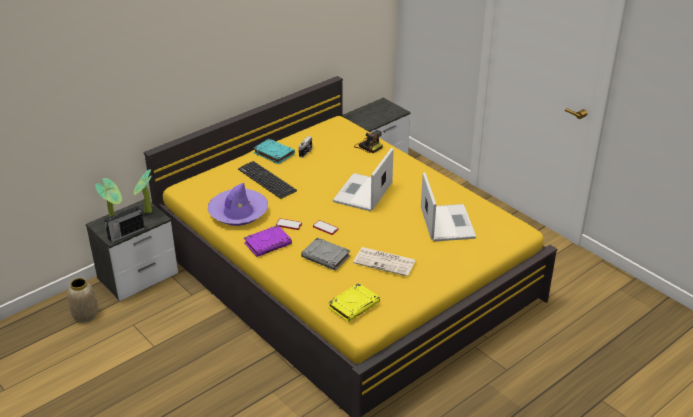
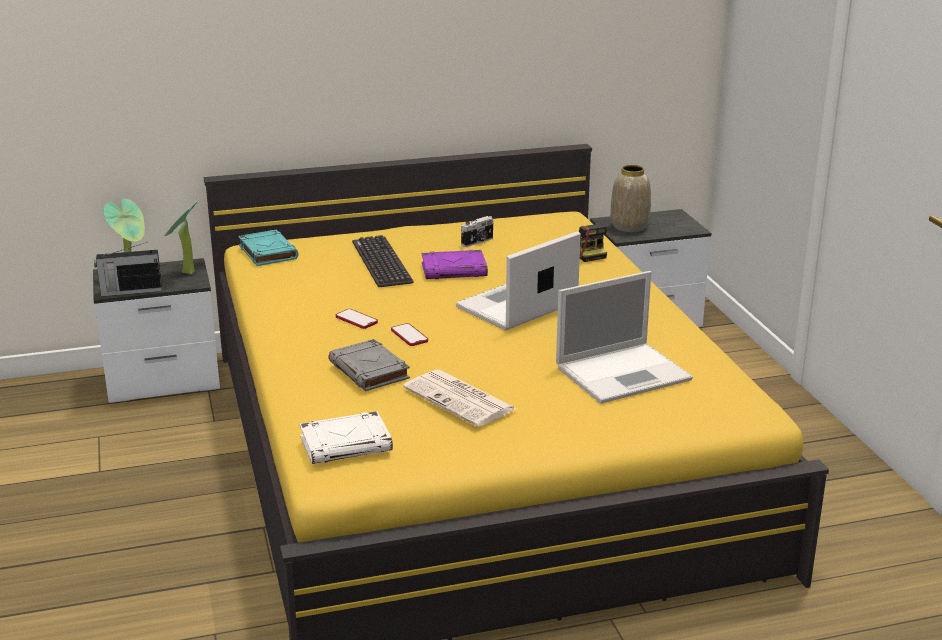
camera: 25 degrees right, 10 degrees down
vase [67,278,98,322] -> vase moved to [611,165,651,232]
purple hat [208,183,268,226] -> none
purple book [244,225,292,257] -> purple book moved to [422,250,488,279]
turquoise book [253,139,295,164] -> turquoise book moved to [238,229,299,266]
yellow book [328,283,380,322] -> white book [299,411,393,464]
laptop [421,172,476,242] -> laptop turned 45 degrees clockwise [556,271,693,404]

